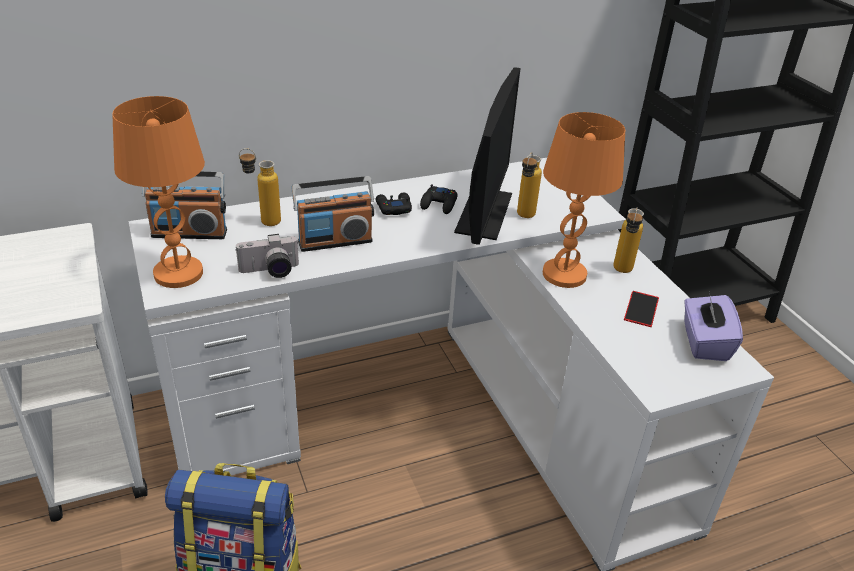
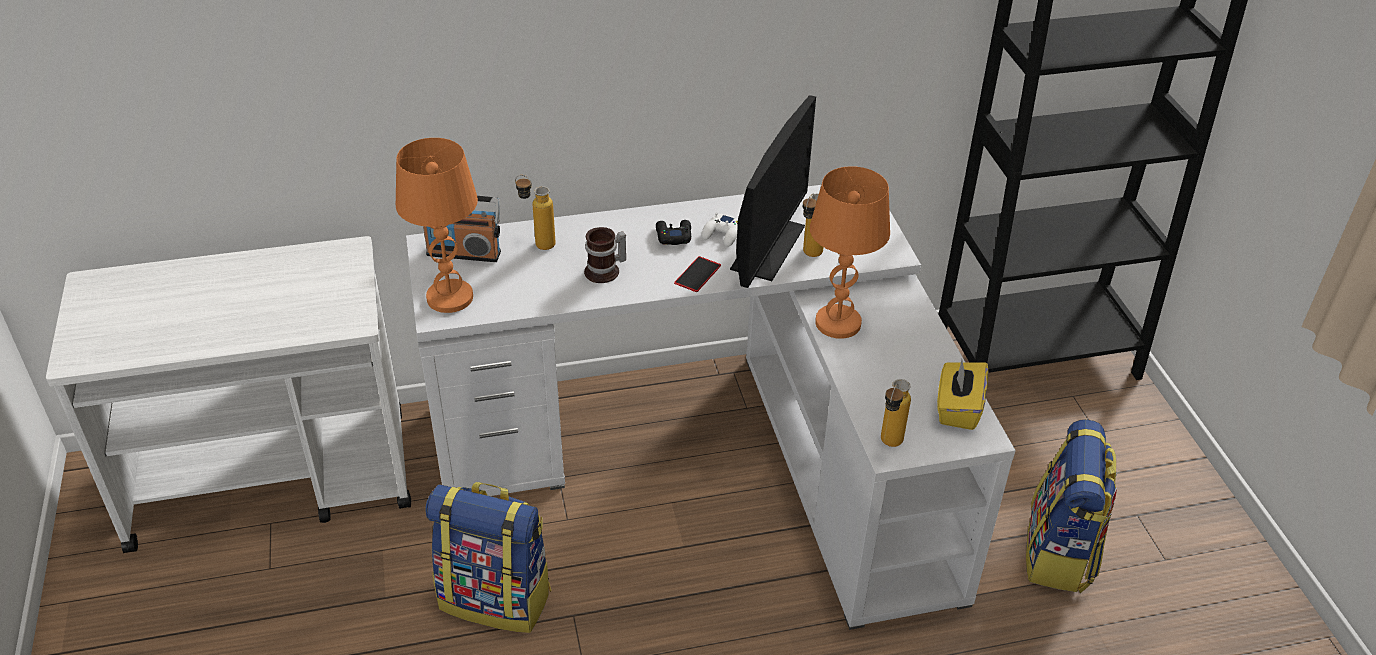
camera: 10 degrees right, 5 degrees up
camera [235,234,299,278] -> none
radio [292,176,374,252] -> mug [584,227,626,283]
black game controller [420,184,457,214] -> white game controller [702,213,738,247]
bottle [613,207,644,273] -> bottle moved to [881,379,911,447]
phone [624,291,659,327] -> phone moved to [674,256,721,292]
purple tissue box [684,291,743,361] -> yellow tissue box [937,359,988,430]
none -> backpack [1026,419,1117,593]

